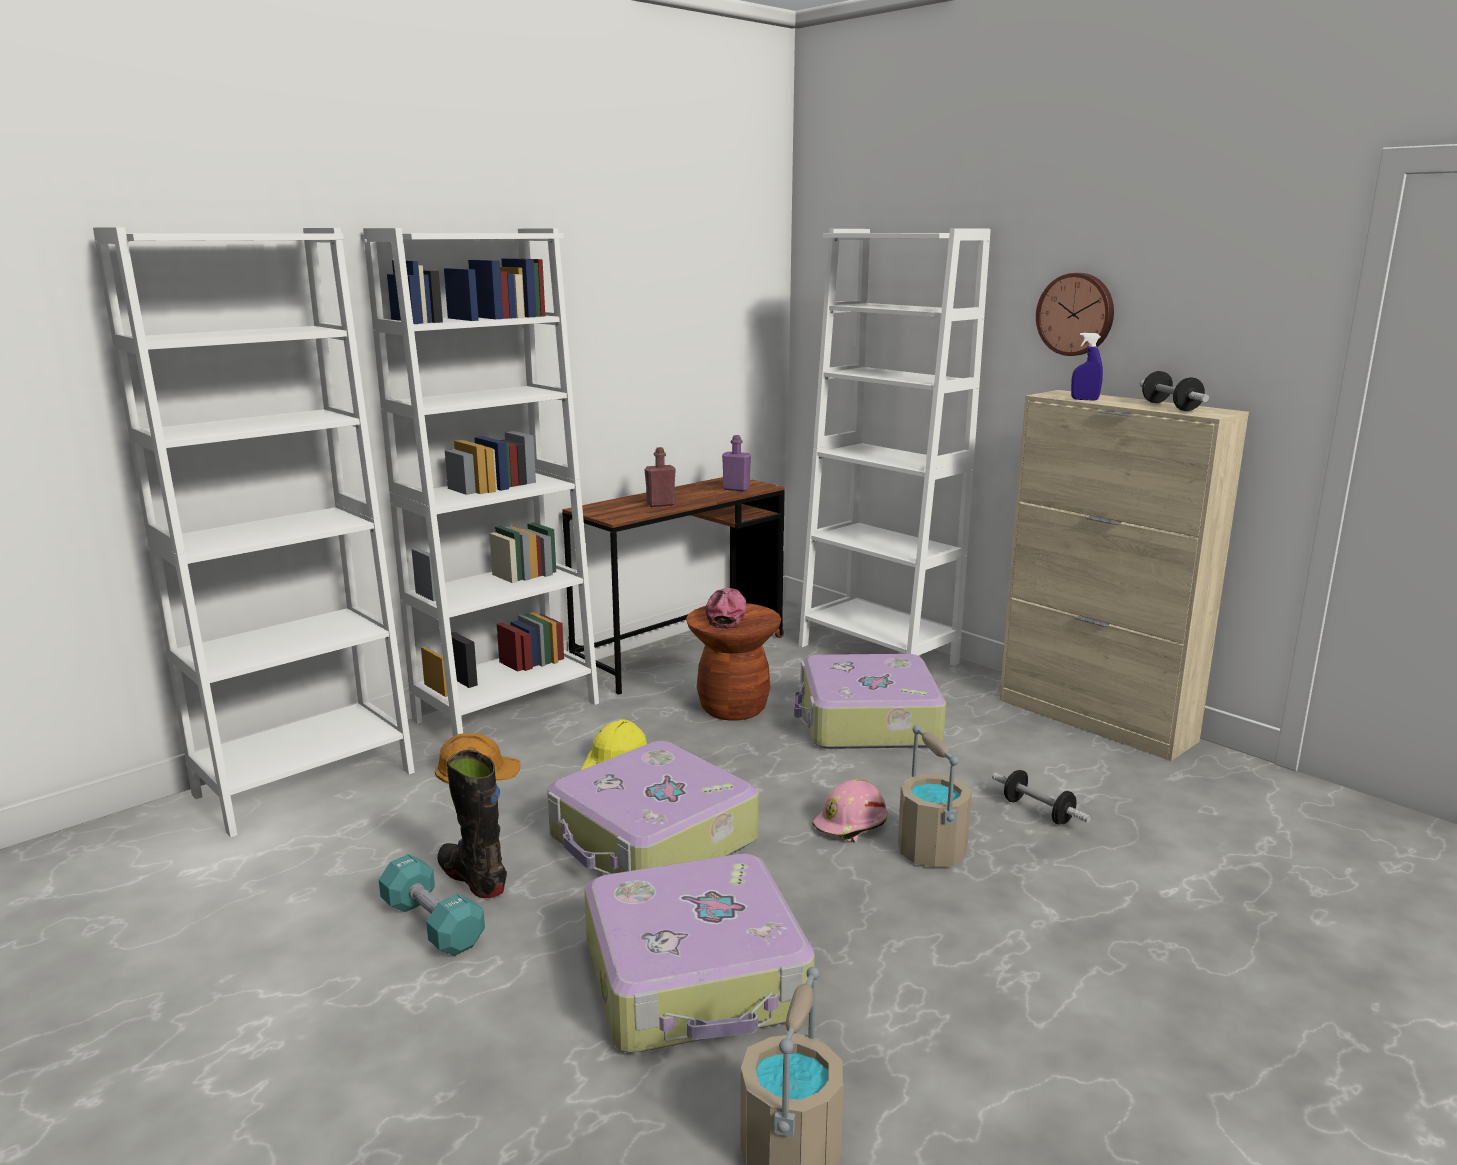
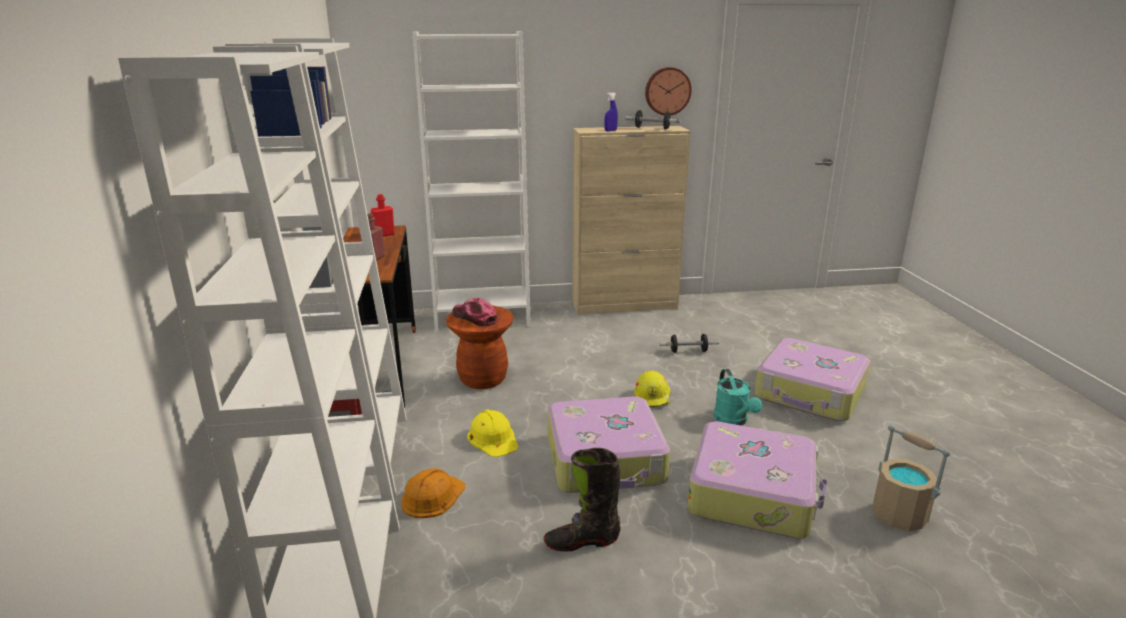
camera: 55 degrees left, 5 degrees up
turquoise dumbbell [379,854,485,956] -> none
purple bottle [722,435,751,491] -> red bottle [370,194,395,237]
suitcase [794,654,946,749] -> suitcase moved to [755,338,870,421]
pink hard hat [812,779,888,843] -> yellow hard hat [634,370,671,408]
beige bucket [898,725,972,867] -> none
wall clock [1036,273,1114,356] -> wall clock moved to [645,67,692,116]
none -> turquoise watering can [714,369,762,425]

